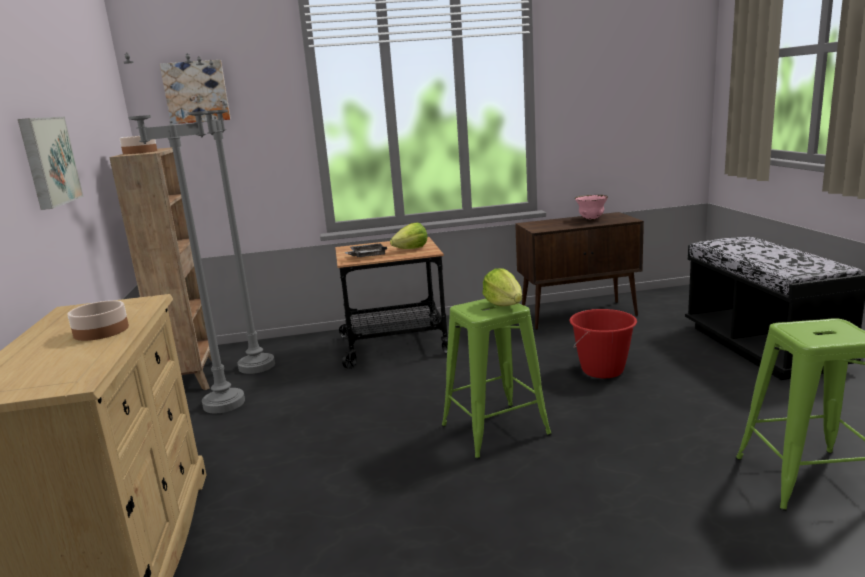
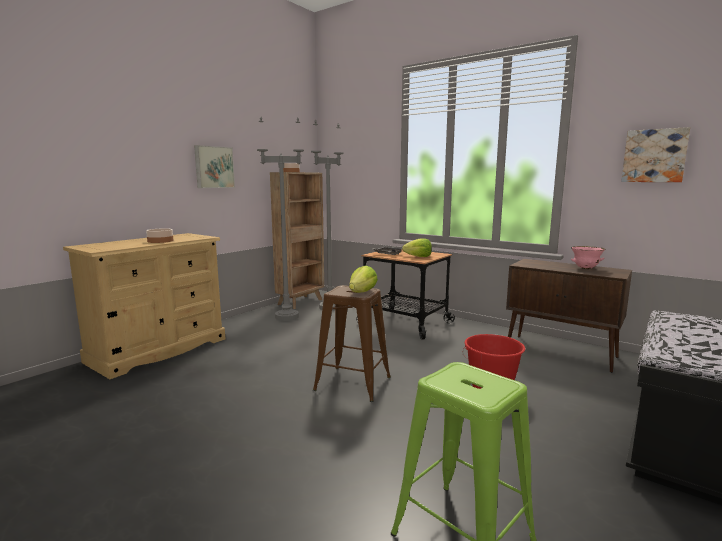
camera: 45 degrees right, 5 degrees down
picture [160,60,231,124] -> picture moved to [621,127,690,182]
green stool [442,299,552,459] -> brown stool [313,285,391,402]

